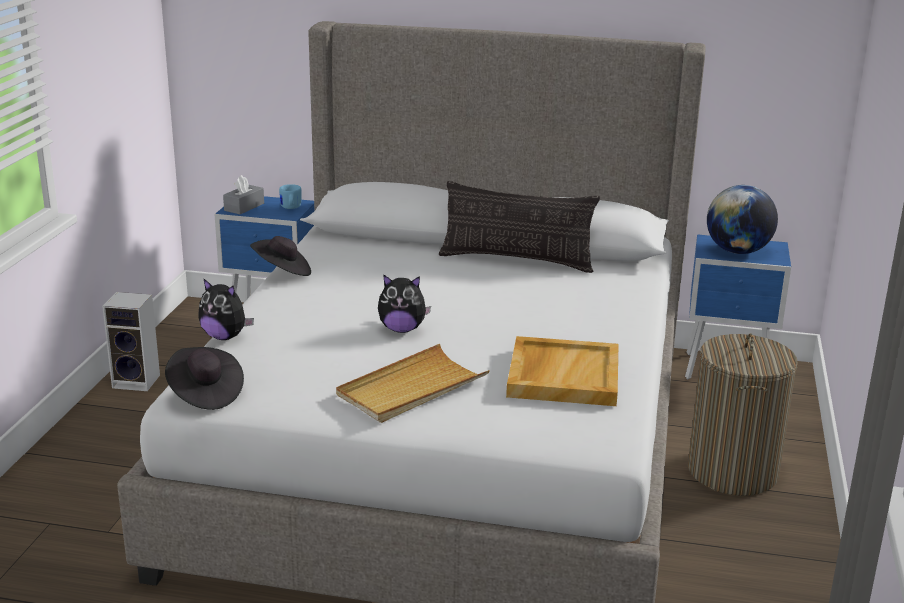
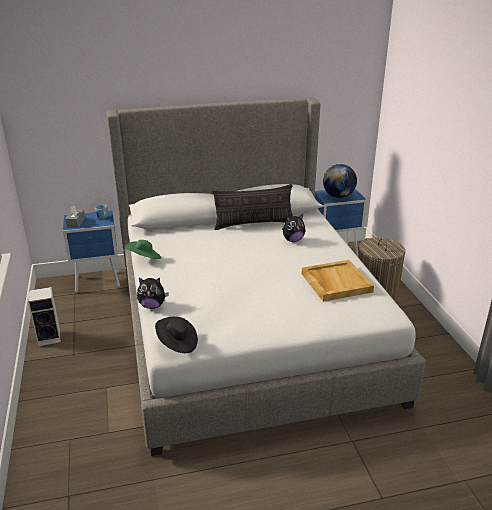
camera: 25 degrees left, 5 degrees up
black hat [250,236,311,276] -> green hat [125,240,161,259]
beige tray [336,344,490,423] -> none
plush toy [378,274,431,333] -> plush toy moved to [282,214,305,242]

